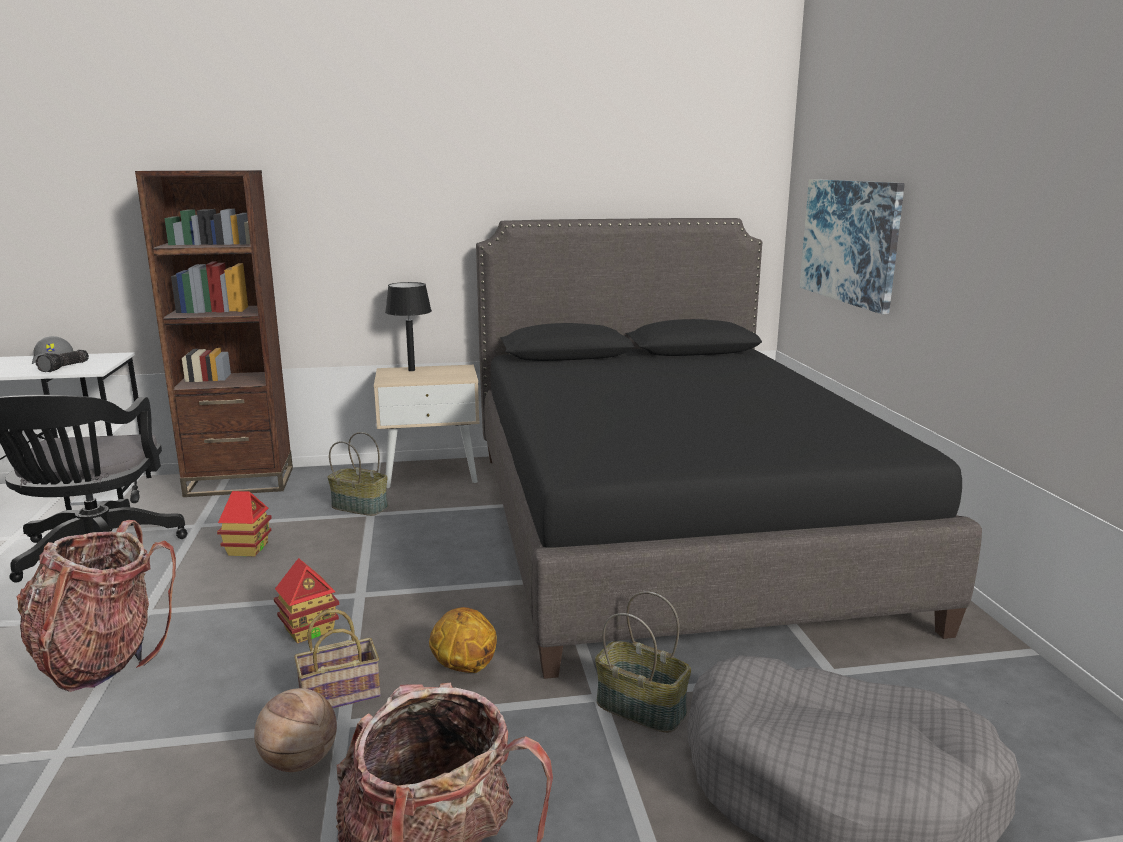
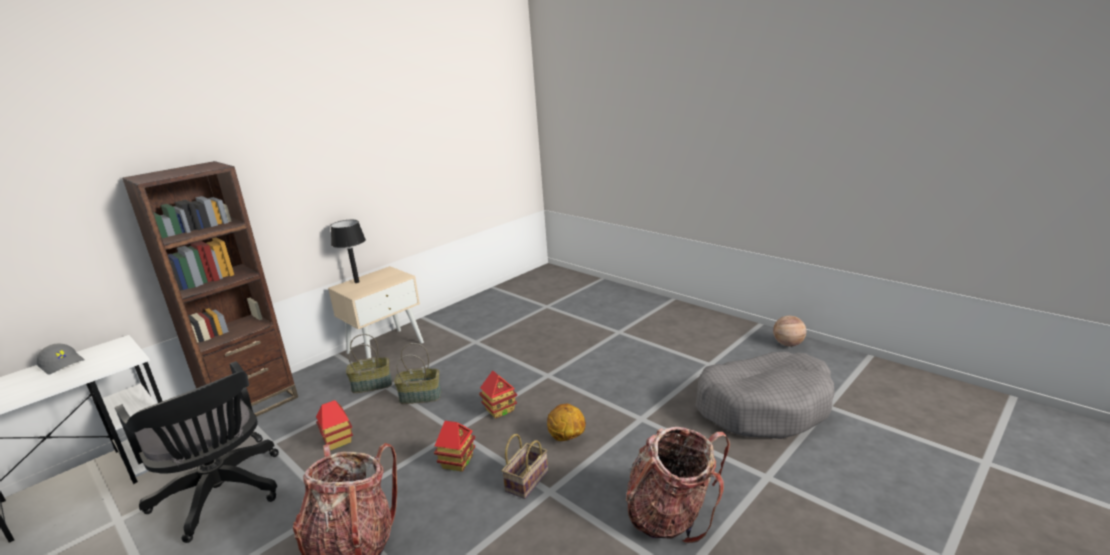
camera: 35 degrees left, 5 degrees up
flashlight [35,350,89,372] -> none
basketball [254,688,337,772] -> basketball moved to [773,316,806,347]
black bed [476,218,982,679] -> none
basket [595,591,691,733] -> basket moved to [394,343,442,404]
picture [800,179,905,314] -> none
none -> toy house [479,371,517,419]

